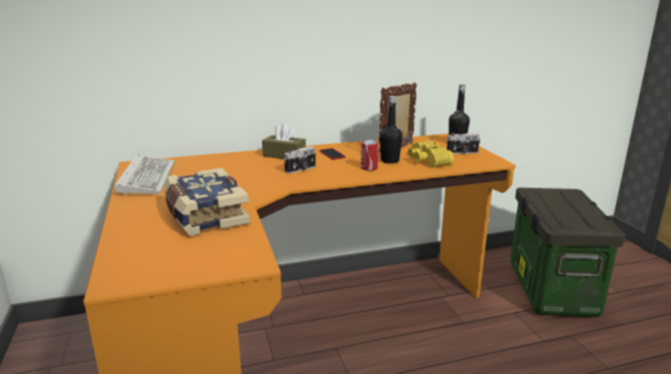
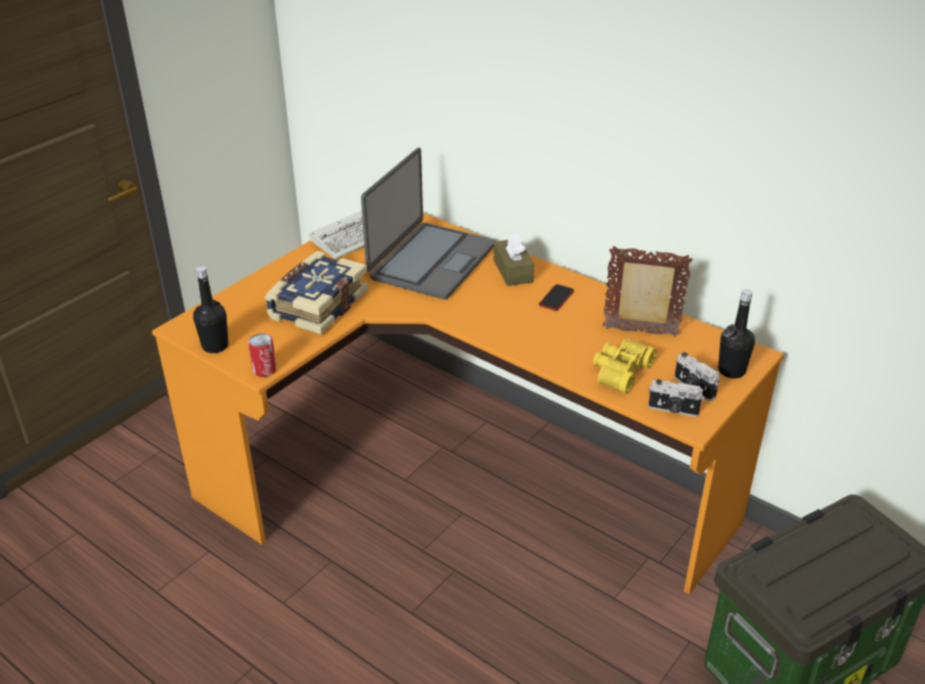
camera: 55 degrees right, 15 degrees up
camera [284,146,316,174] -> camera moved to [648,379,704,417]
can [361,140,379,171] -> can moved to [248,333,277,377]
black bottle [379,96,402,164] -> black bottle moved to [193,266,228,353]
none -> laptop [361,148,495,300]

